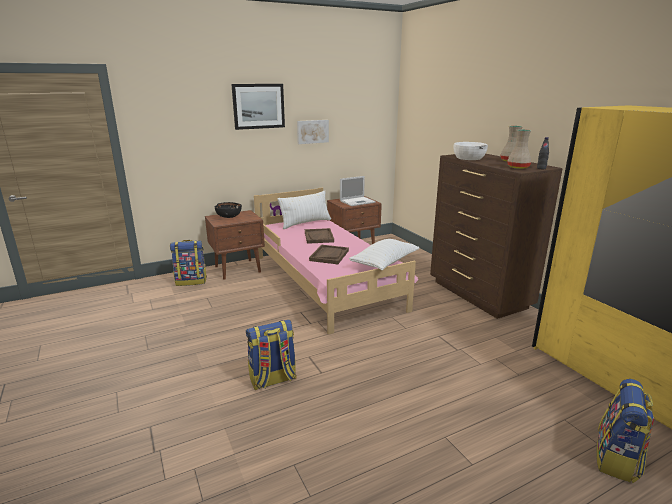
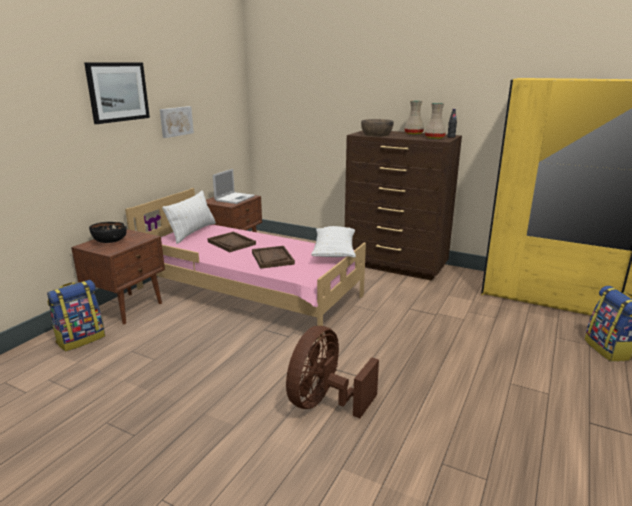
camera: 35 degrees left, 0 degrees up
backpack [246,320,297,390] -> brown fan [286,326,379,418]
white bowl [454,142,488,160] -> brown bowl [361,119,394,137]

